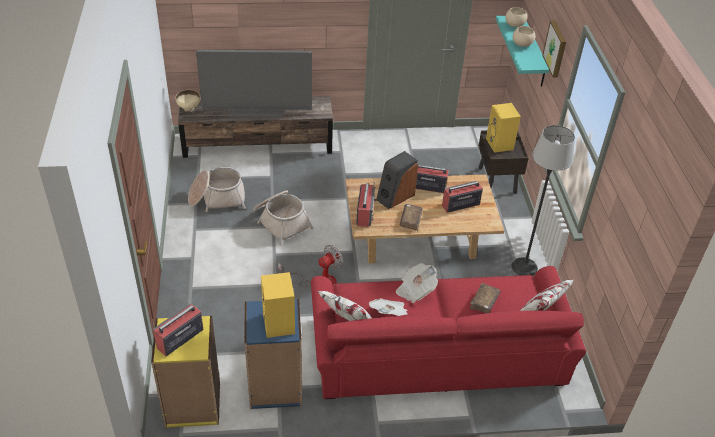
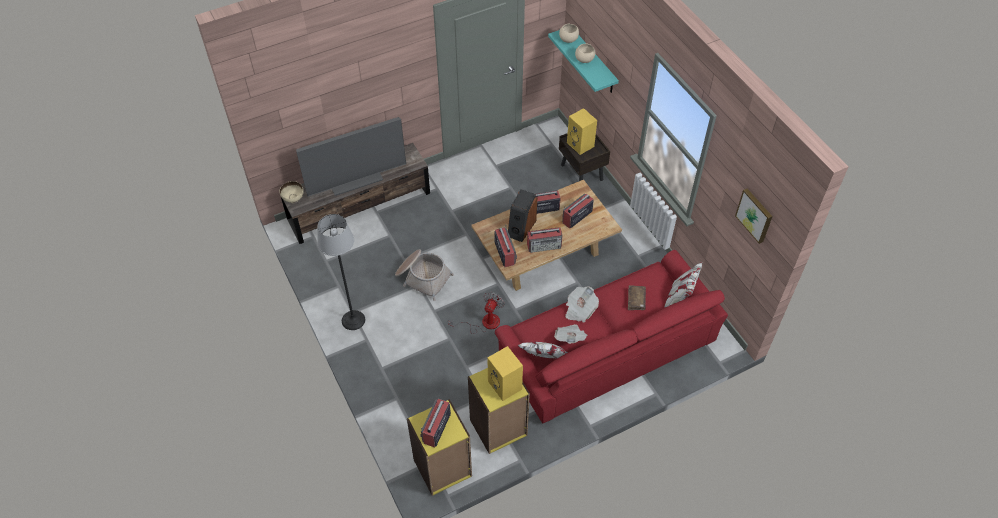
camera: 20 degrees left, 10 degrees up
basket [188,167,246,212] -> none
blue bookcase [244,299,302,409] -> yellow bookcase [468,368,530,454]
brown book [400,204,423,231] -> radio [527,227,563,253]
floor lamp [512,125,575,276] -> floor lamp moved to [317,214,365,330]
picture [542,20,566,78] -> picture moved to [735,189,773,244]

